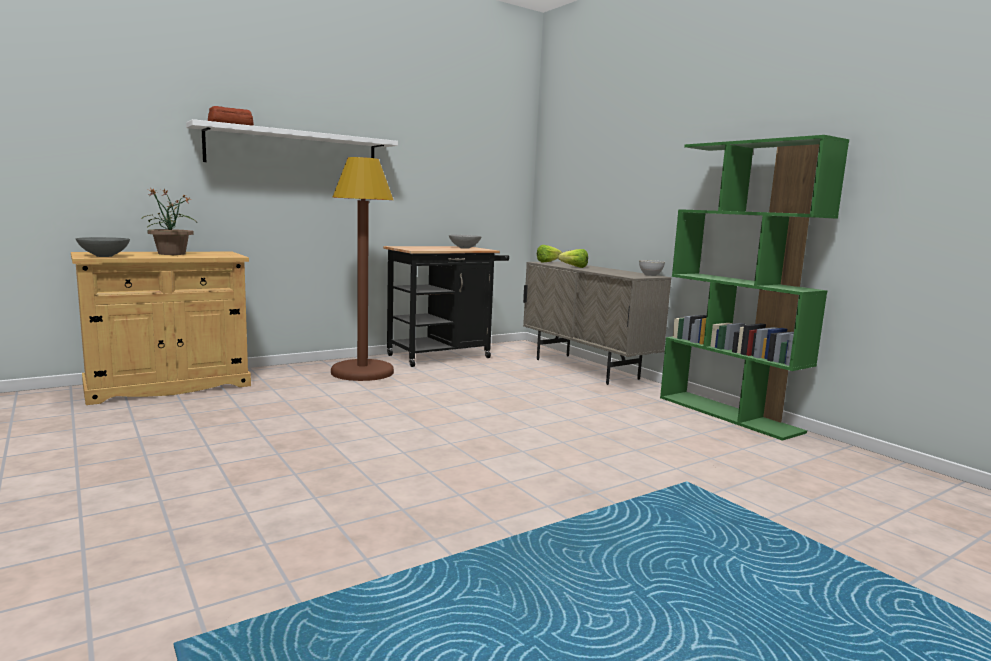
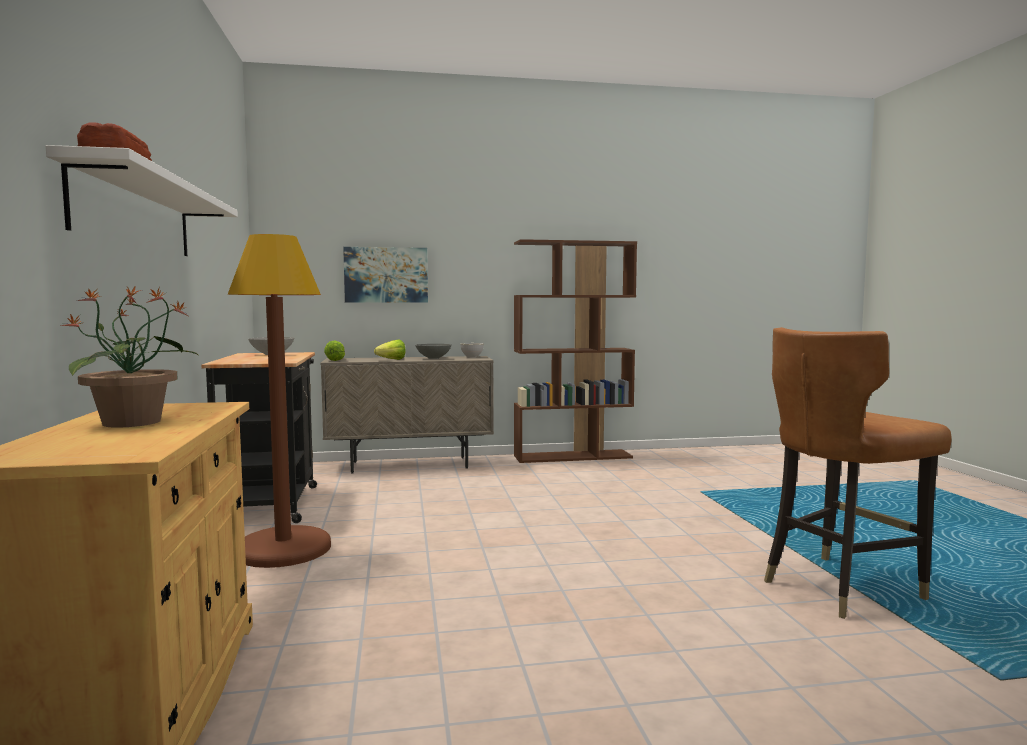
camera: 65 degrees left, 5 degrees down
grey bowl [76,237,130,257] -> grey bowl moved to [415,344,452,359]
green bookcase [660,135,849,441] -> brown bookcase [514,239,637,463]
none -> picture [343,247,428,303]
none -> brown chair [764,327,952,619]

